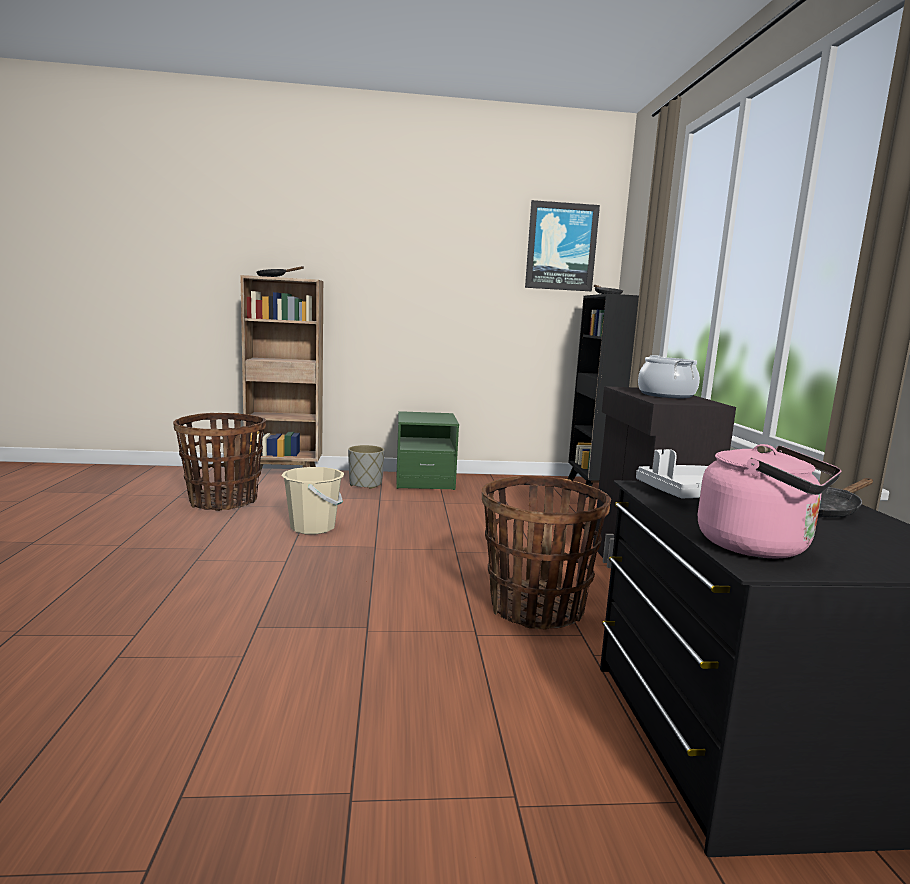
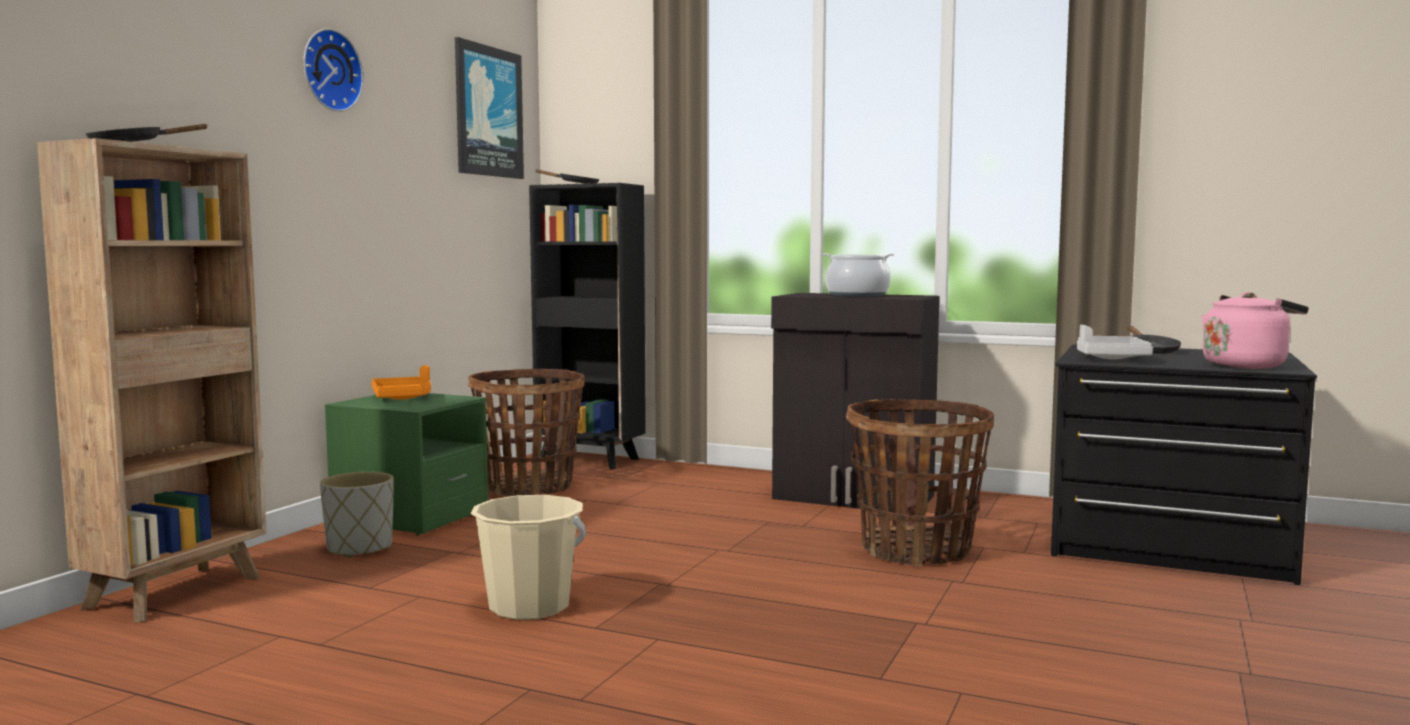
camera: 60 degrees left, 5 degrees down
basket [173,413,266,511] -> basket moved to [468,369,585,496]
none -> wall clock [303,28,364,112]
none -> orange tray [372,365,431,400]

